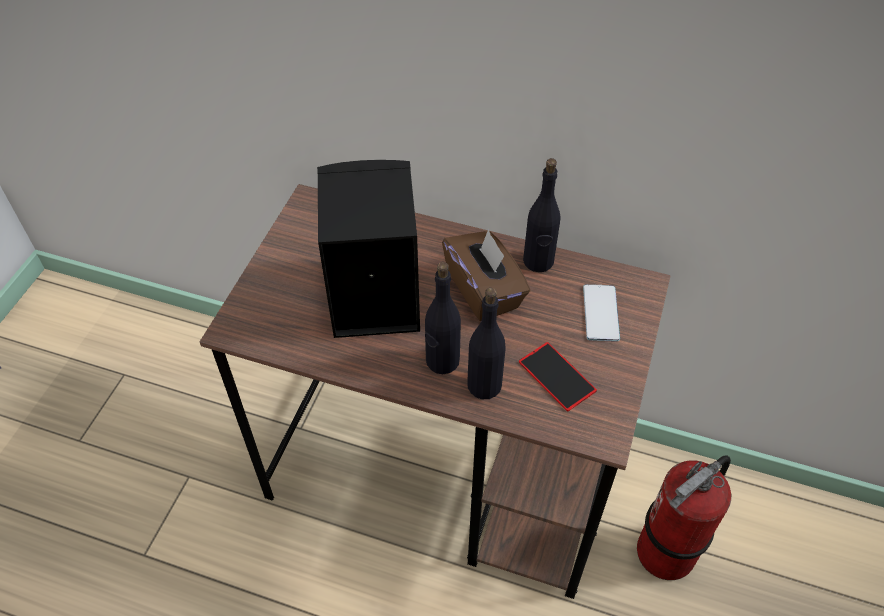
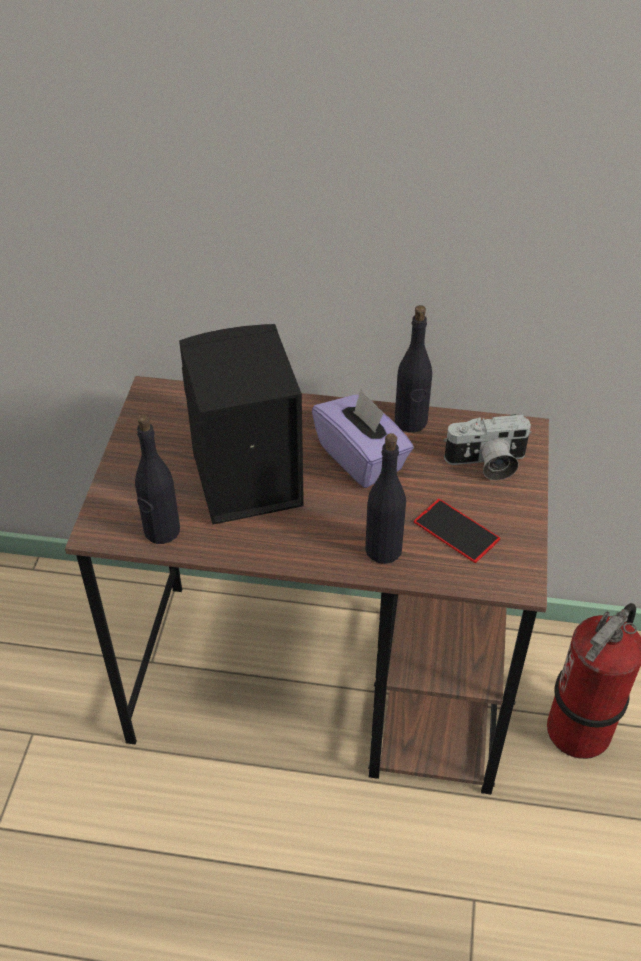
camera: 10 degrees left, 5 degrees down
black bottle [425,262,461,374] -> black bottle moved to [135,414,180,544]
brown tissue box [442,229,530,321] -> purple tissue box [312,389,414,488]
phone [583,284,620,342] -> camera [444,414,532,480]

